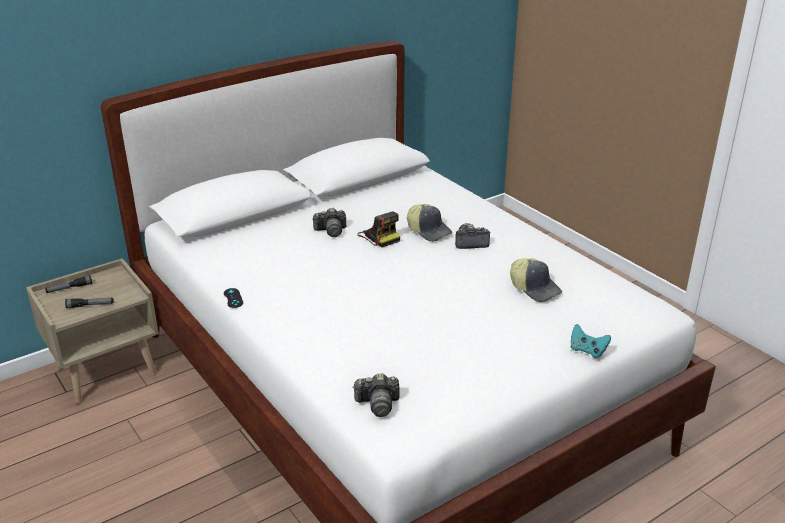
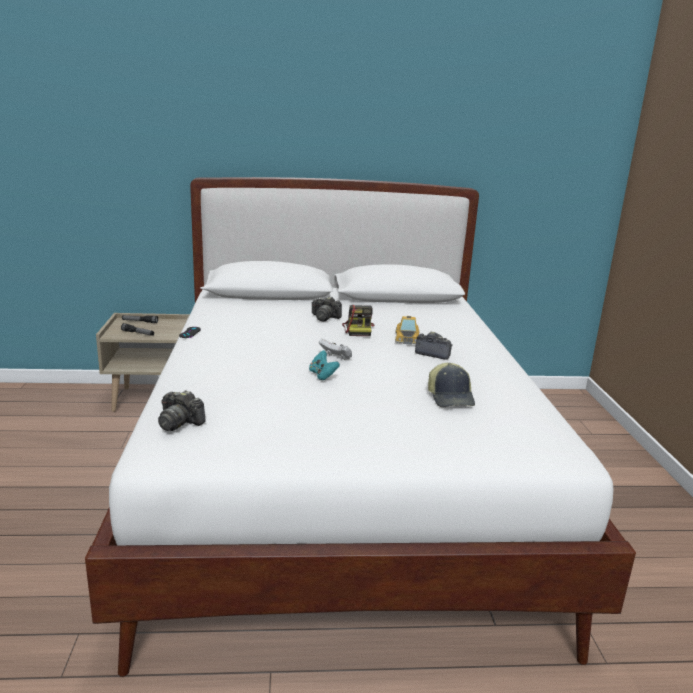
camera: 30 degrees right, 10 degrees down
cap [407,204,453,242] -> toy car [395,316,419,345]
turquoise game controller [570,324,611,358] -> turquoise game controller moved to [309,350,340,380]
none -> white game controller [319,338,352,360]

